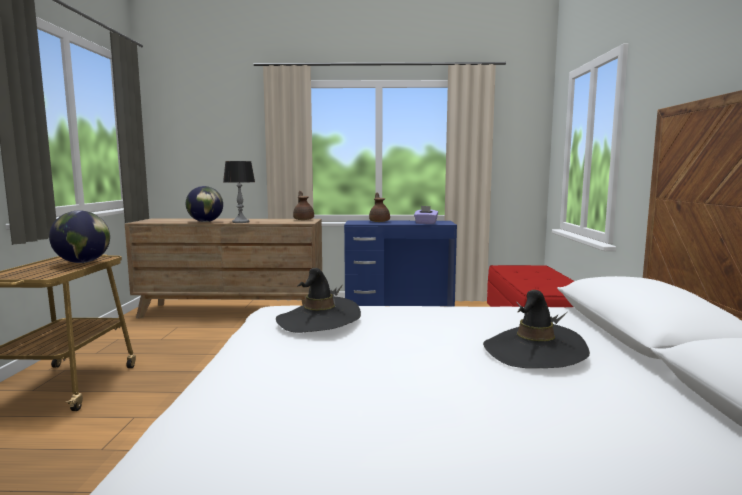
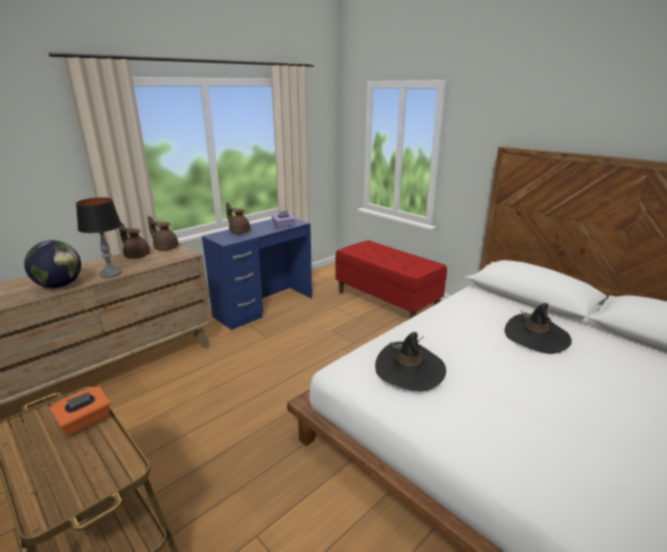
camera: 45 degrees left, 15 degrees up
globe [49,211,110,263] -> orange tissue box [49,386,110,436]
none -> brown teapot [119,222,150,259]

